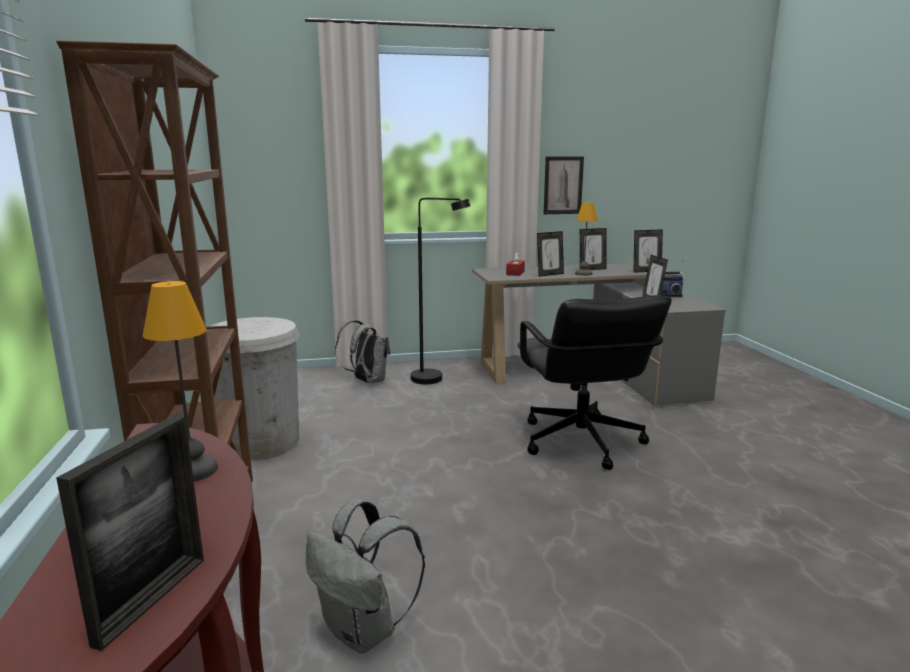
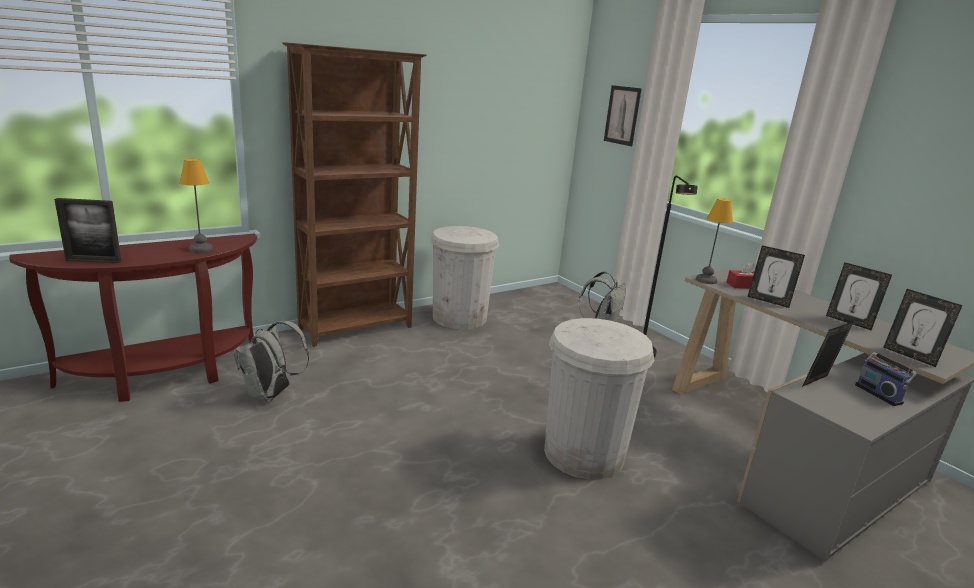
camera: 65 degrees right, 5 degrees up
black office chair [518,295,672,470] -> white trash can [544,318,655,480]
picture [543,156,584,214] -> picture moved to [604,85,642,146]
table lamp [575,202,597,276] -> table lamp moved to [696,198,733,284]

